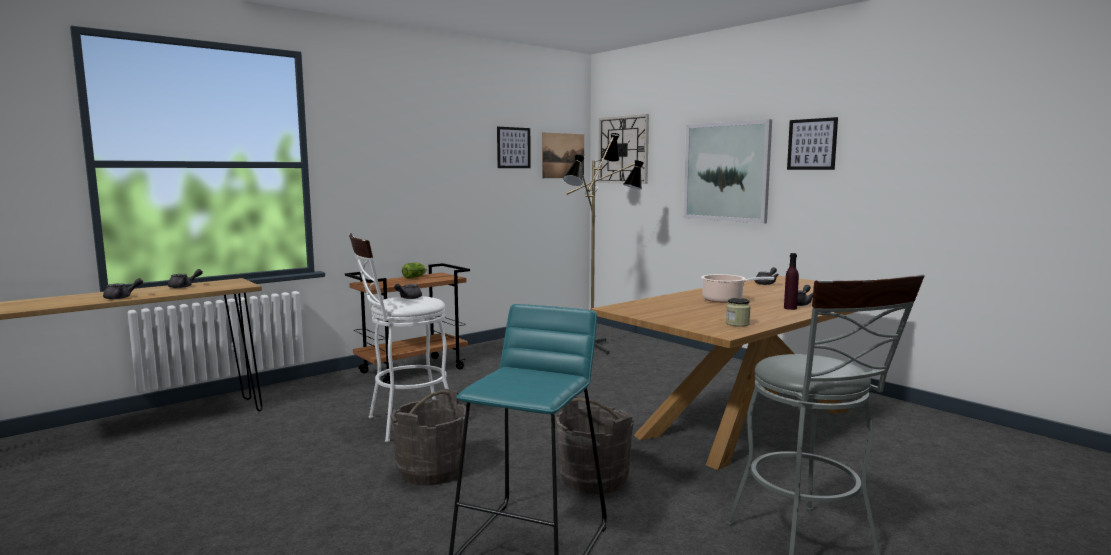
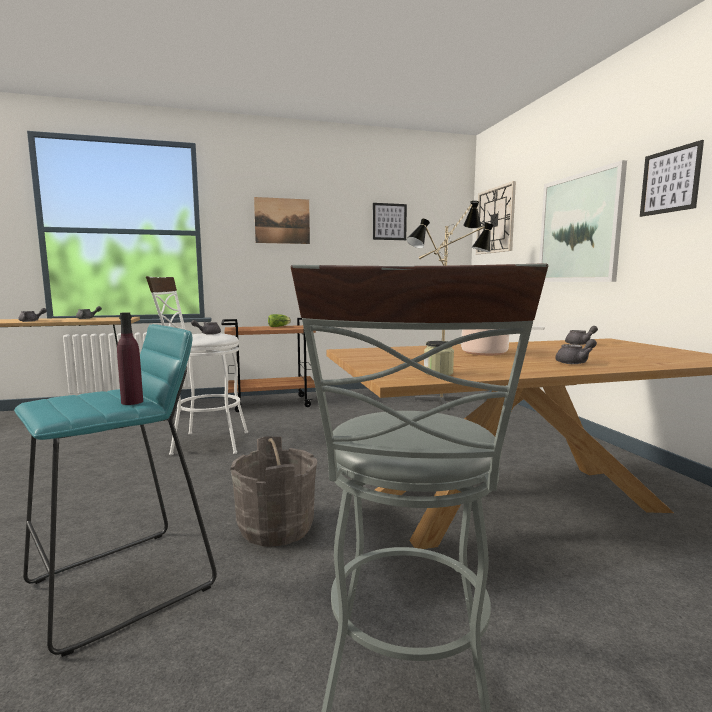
camera: 25 degrees right, 0 degrees up
grey bucket [391,389,467,485] -> none
picture [542,132,584,178] -> picture moved to [254,197,310,244]
purple bottle [784,253,799,310] -> purple bottle moved to [117,312,143,405]

